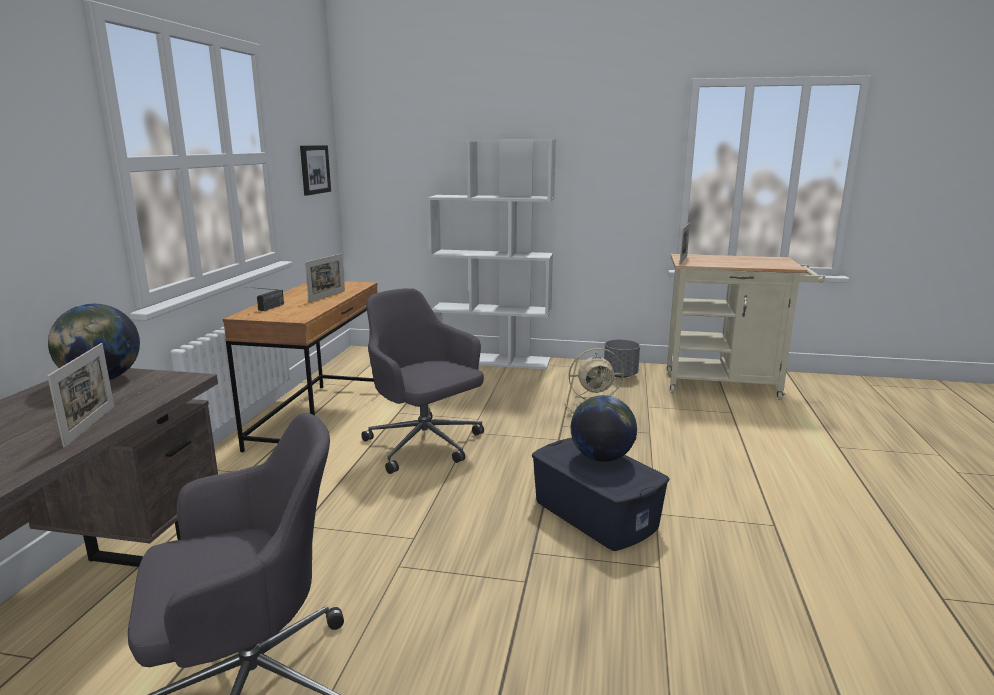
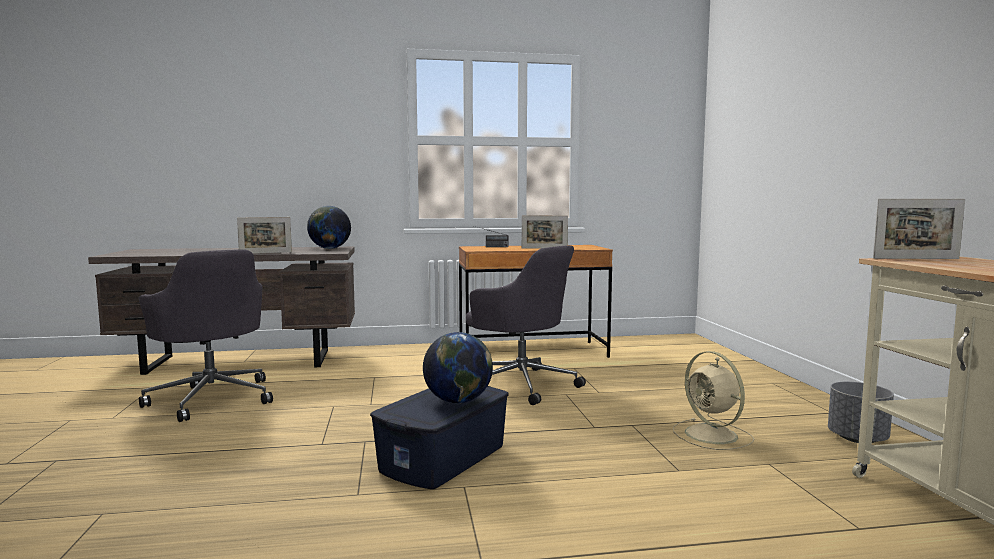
camera: 70 degrees right, 10 degrees down
picture [300,145,331,196] -> none
grey office chair [361,288,484,474] -> grey office chair turned 105 degrees clockwise [466,245,586,405]
white bookcase [425,139,556,370] -> none

